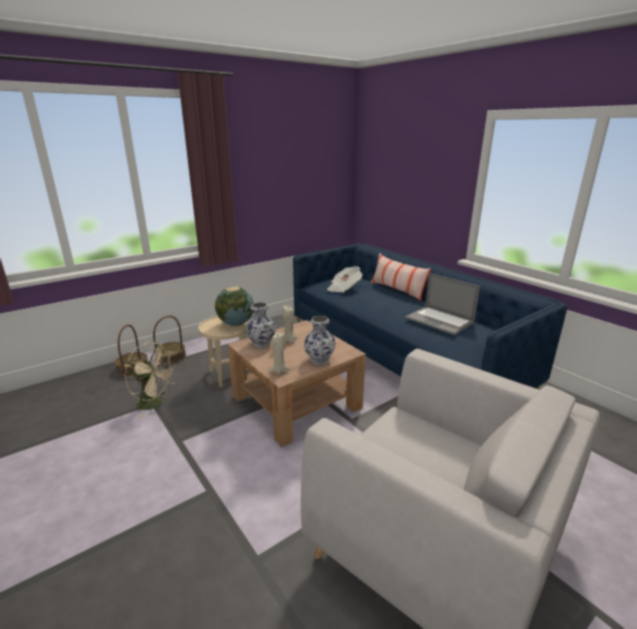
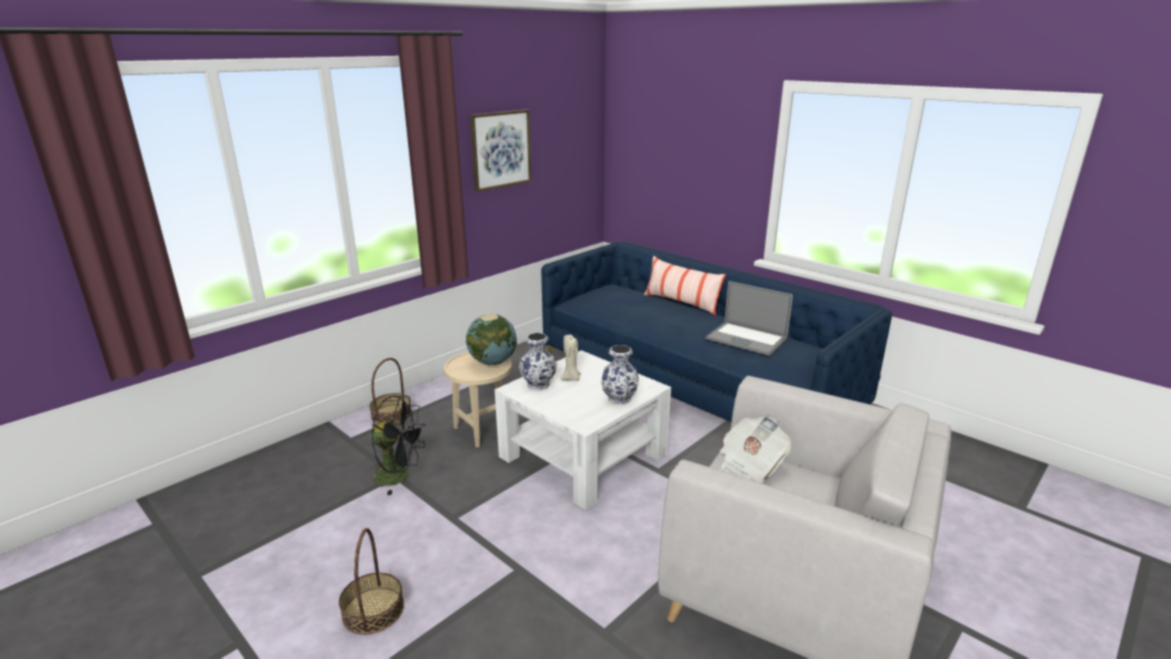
camera: 10 degrees left, 0 degrees up
basket [115,324,148,377] -> basket moved to [339,528,404,635]
beige fan [125,342,177,417] -> black fan [371,396,426,495]
brown coffee table [228,320,366,447] -> white coffee table [495,350,671,510]
beige candle [269,332,290,375] -> none
newspaper [327,266,362,293] -> newspaper moved to [720,416,791,483]
none -> picture [470,110,532,192]

